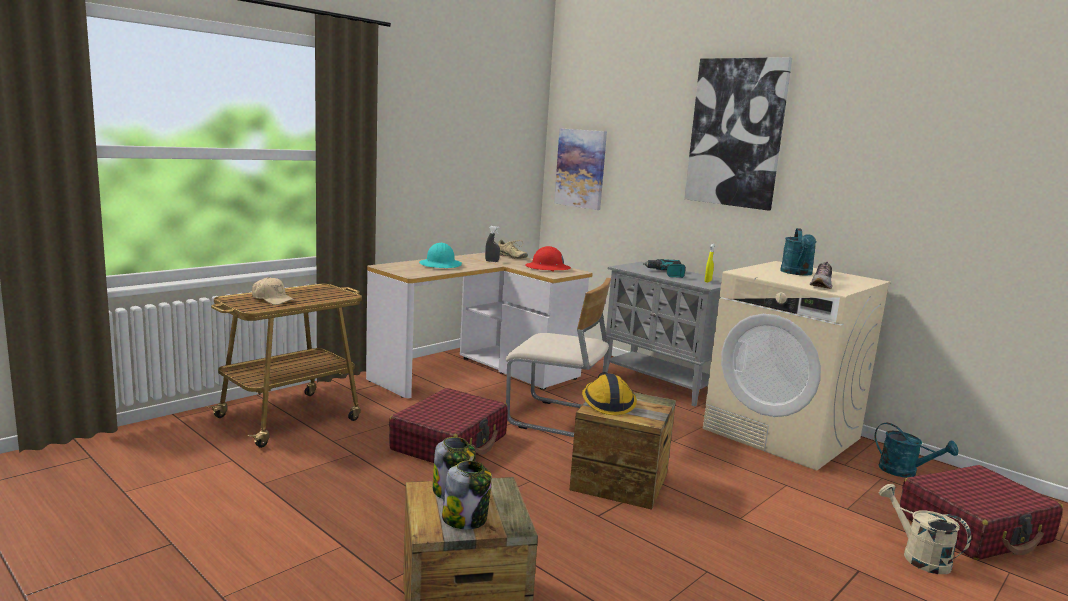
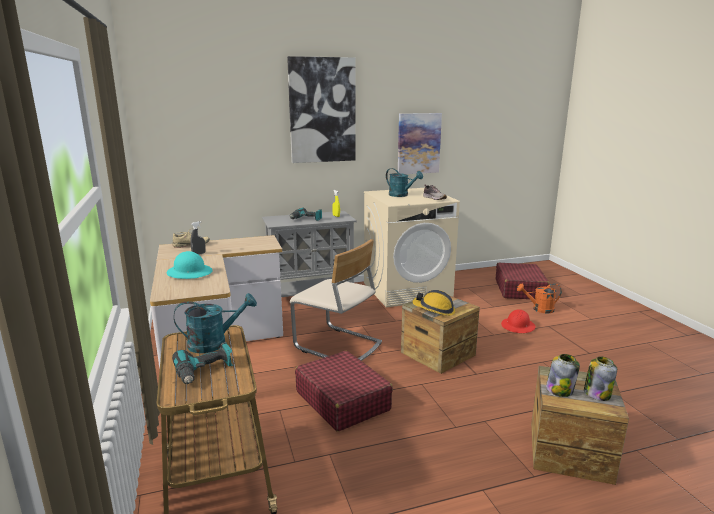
camera: 60 degrees left, 5 degrees up
beige cap [252,277,295,305] -> power drill [172,342,233,384]
beige chair [506,278,611,437] -> beige chair turned 75 degrees clockwise [290,239,382,361]
red hard hat [525,246,571,272] -> red hard hat moved to [501,309,536,333]
picture [554,128,607,210] -> picture moved to [398,113,442,174]
turquoise watering can [875,422,958,477] -> turquoise watering can moved to [174,293,257,353]
beige watering can [879,484,971,574] -> orange watering can [517,284,562,313]

